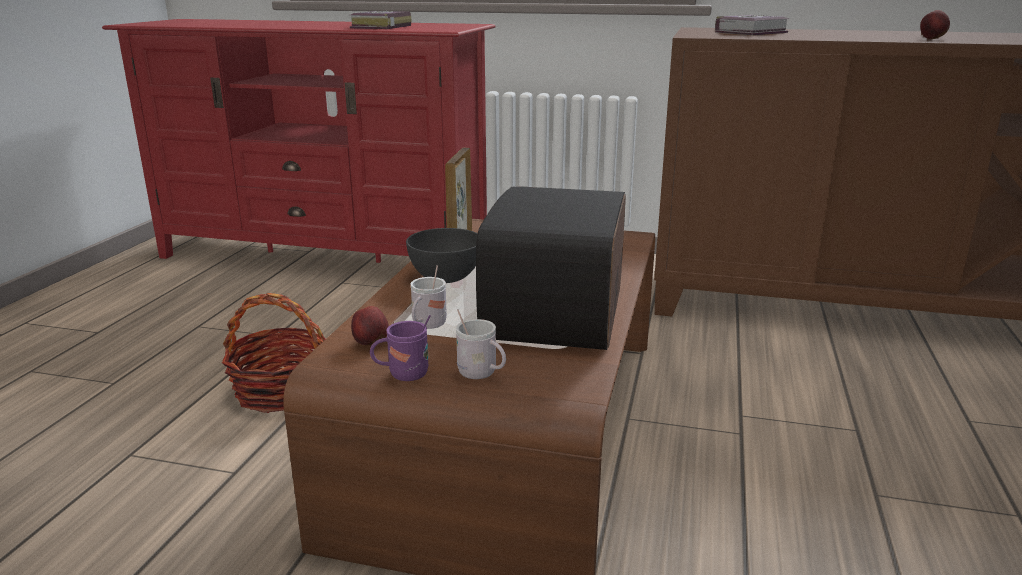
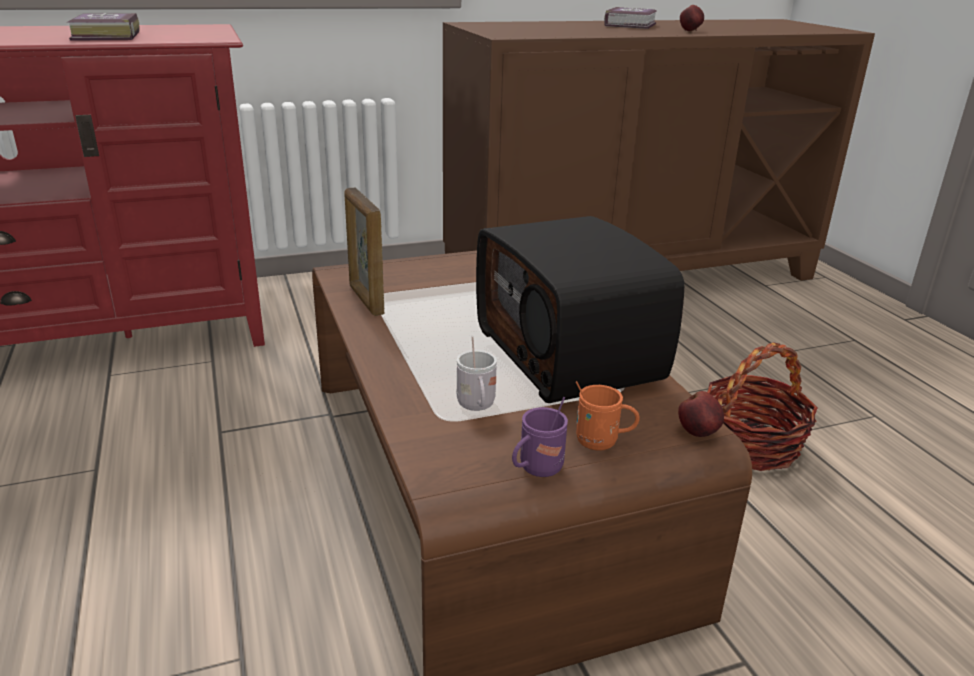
camera: 35 degrees left, 5 degrees up
basket [222,293,326,413] -> basket moved to [707,342,817,471]
apple [351,306,389,346] -> apple moved to [678,391,724,437]
grey bowl [406,228,478,283] -> none
white mug [456,309,506,379] -> orange mug [576,381,640,450]
book [715,15,789,35] -> book moved to [604,7,656,29]

